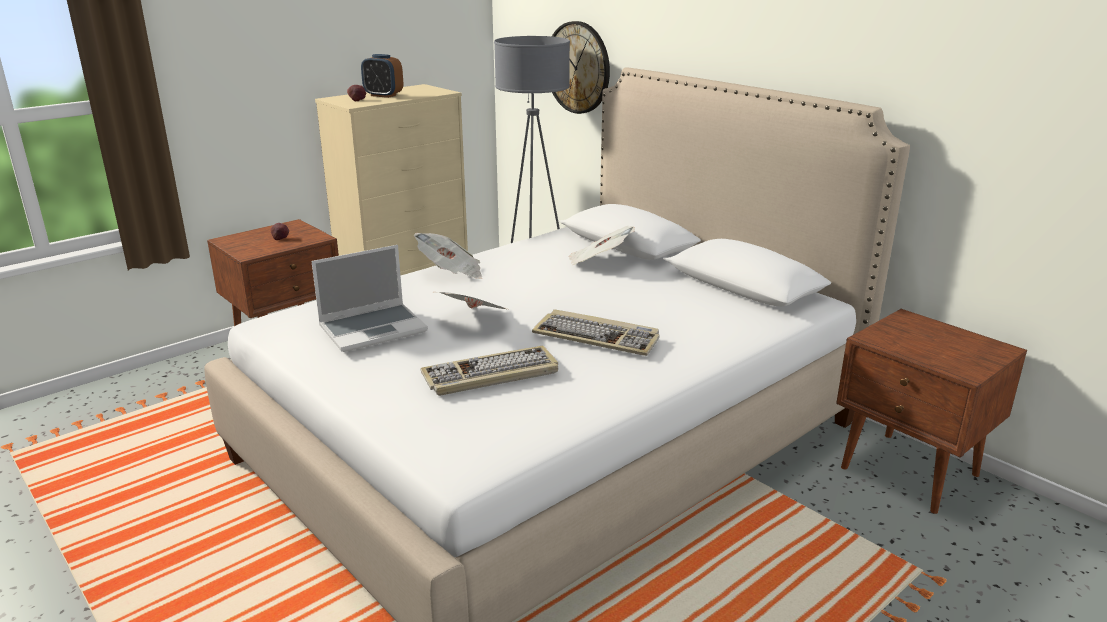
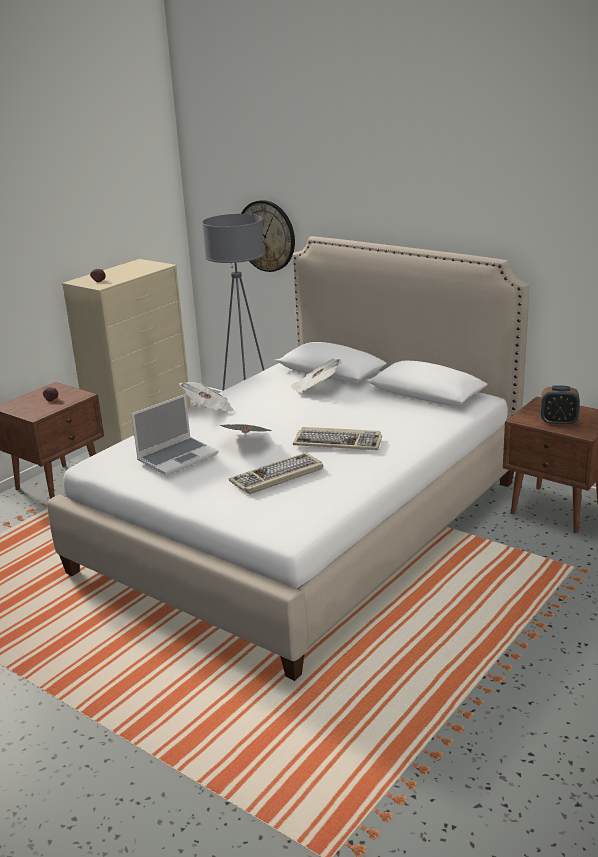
camera: 10 degrees left, 0 degrees up
alarm clock [361,54,403,98] -> alarm clock moved to [541,385,580,426]

